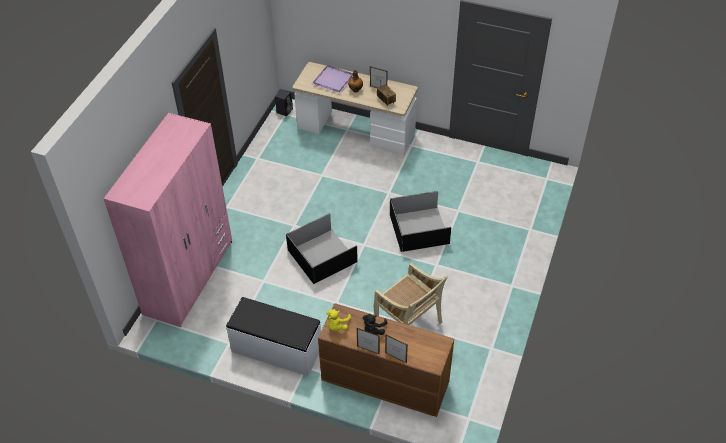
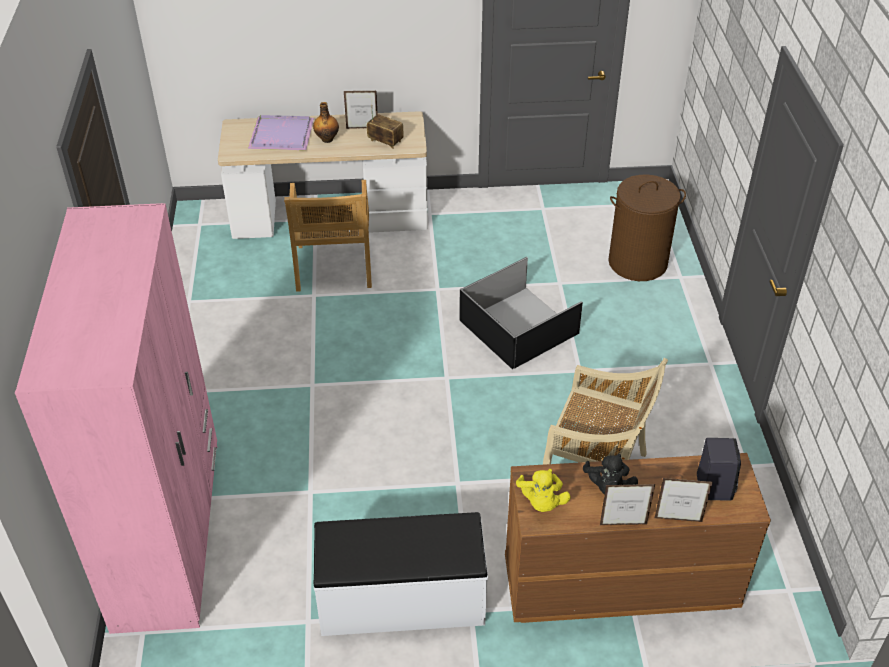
camera: 25 degrees left, 5 degrees down
black speaker [275,90,293,116] -> black speaker moved to [697,438,741,501]
black storage box [286,213,358,284] -> none
none -> beige chair [284,180,372,292]
none -> brown laundry basket [608,175,686,281]

